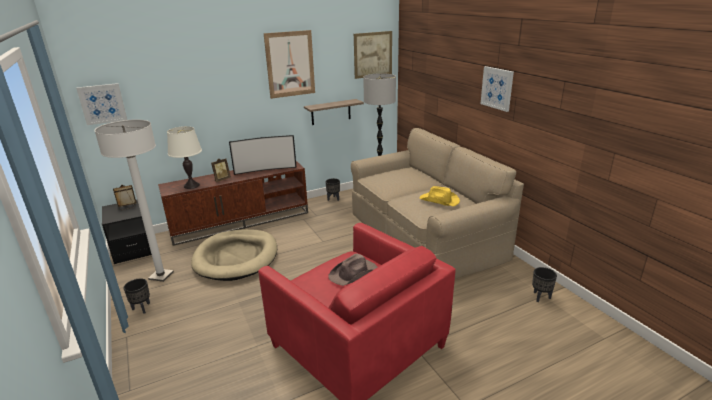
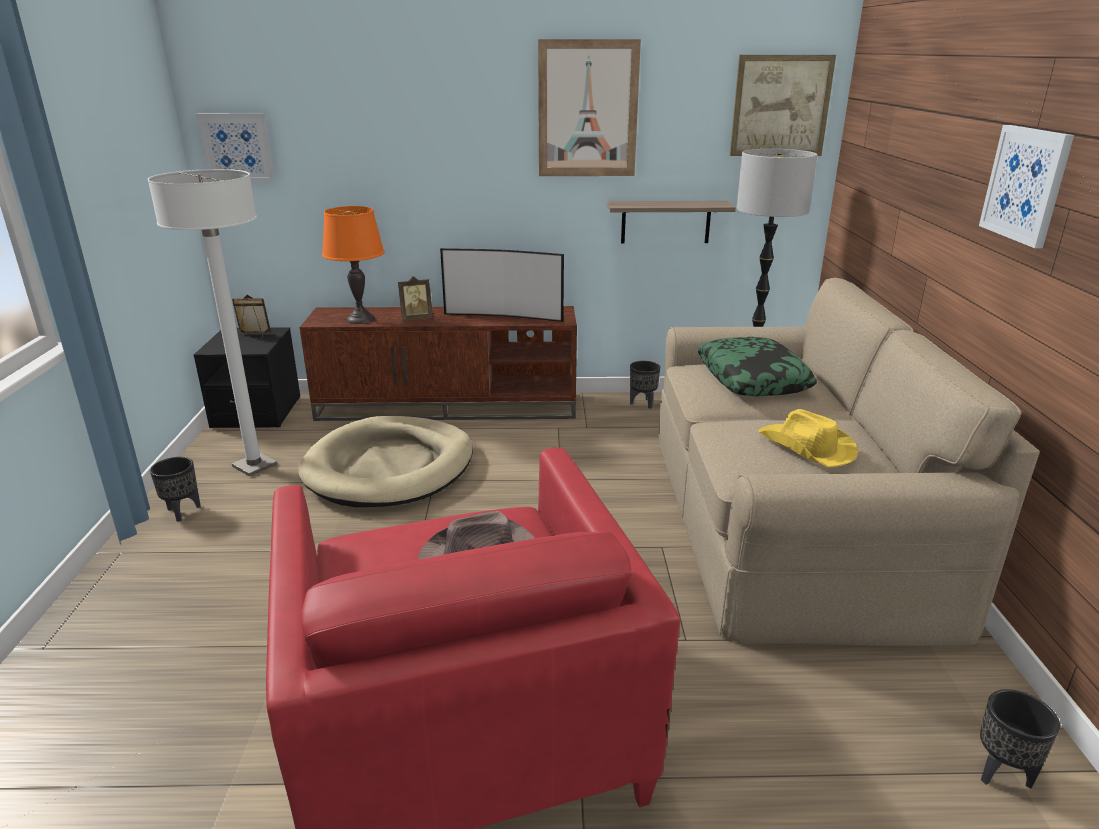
camera: 25 degrees right, 0 degrees up
white table lamp [167,126,202,189] -> orange table lamp [322,206,385,324]
none -> pillow [698,337,817,397]

